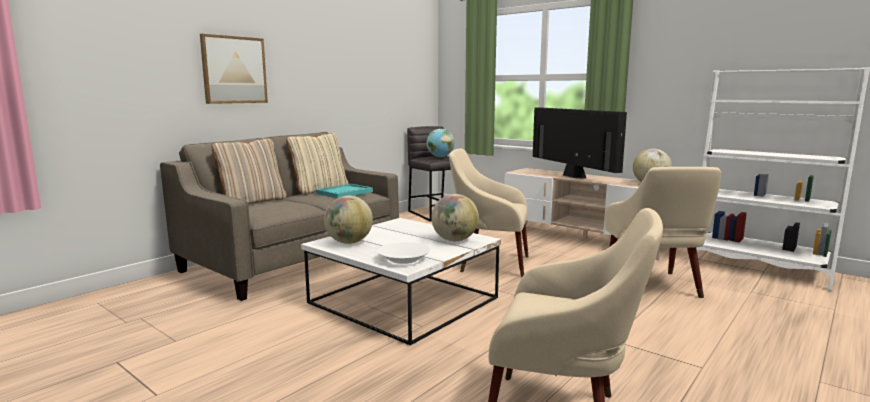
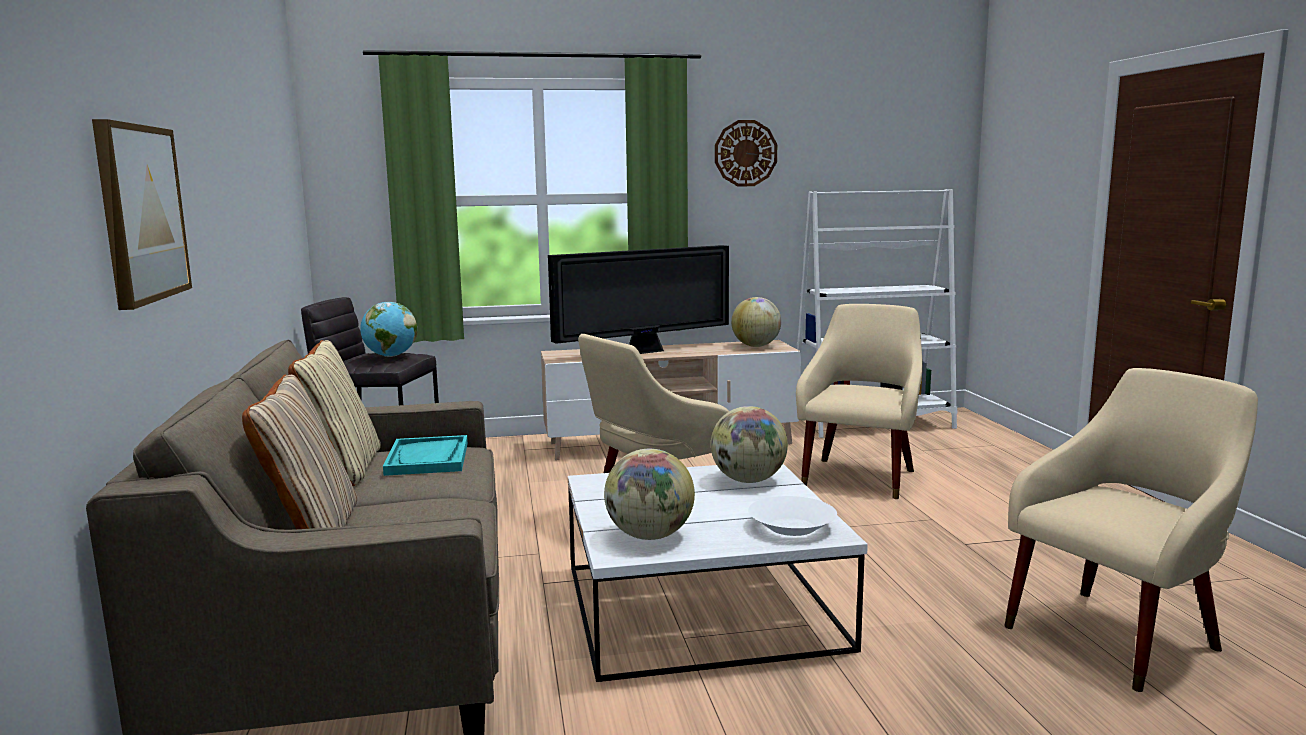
camera: 50 degrees left, 0 degrees up
television [533,107,627,179] -> television turned 135 degrees clockwise [548,245,729,354]
beige armchair [605,167,721,298] -> beige armchair turned 105 degrees counterclockwise [796,304,923,499]
none -> wall clock [715,120,777,187]

